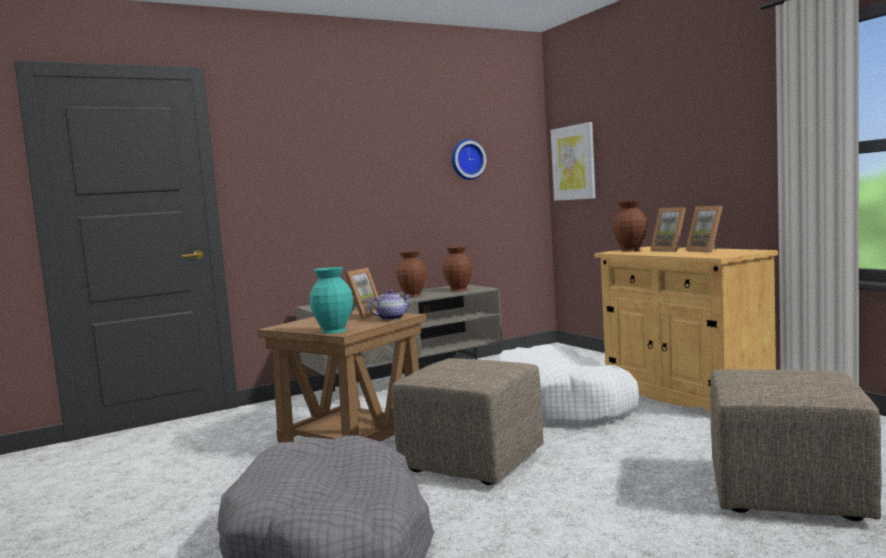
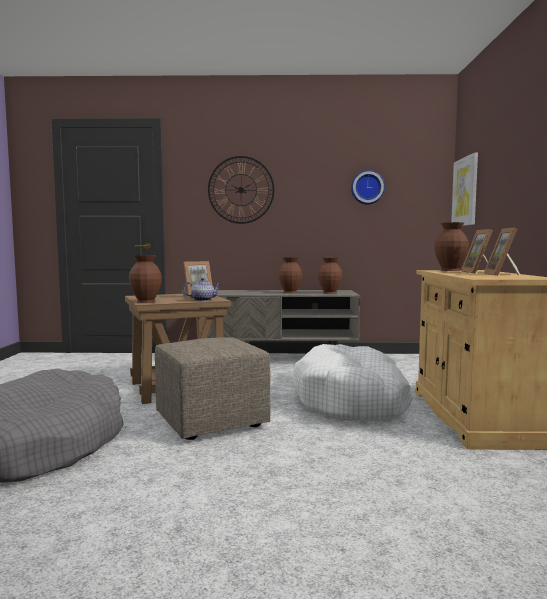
camera: 30 degrees right, 0 degrees up
turquoise vase [309,267,353,334] -> brown vase [129,255,162,303]
beige ottoman [710,370,882,521] -> none
none -> wall clock [208,156,274,224]

